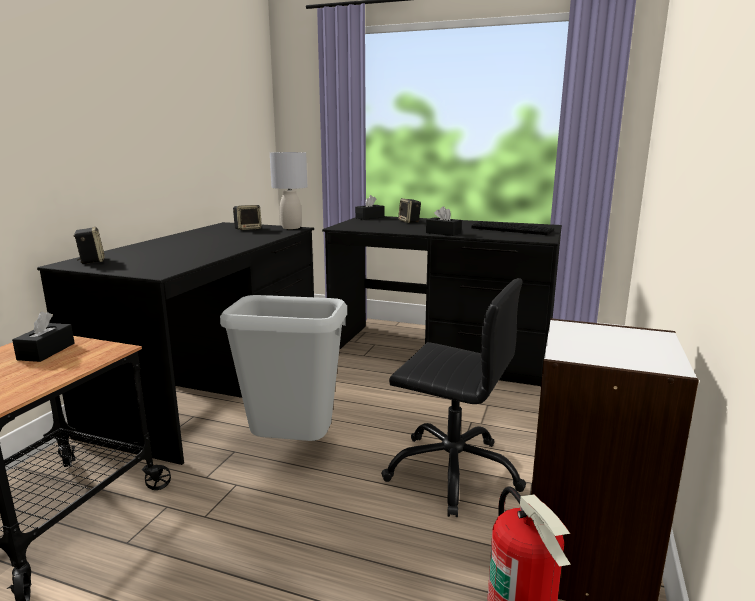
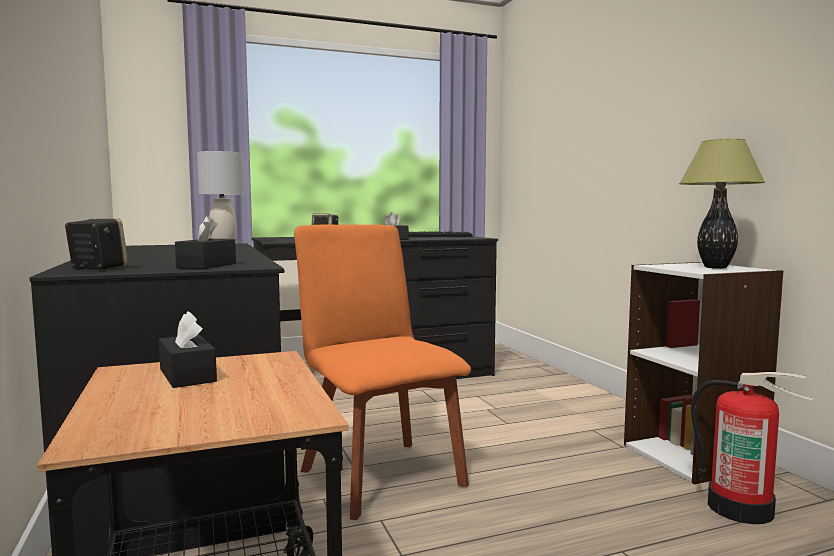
camera: 40 degrees left, 10 degrees down
grey trash can [220,295,347,441] -> orange chair [294,225,471,520]
speaker [233,205,262,230] -> none
black tissue box [355,195,384,220] -> black tissue box moved to [175,215,236,269]
black office chair [381,278,526,517] -> none
none -> table lamp [679,138,765,269]

